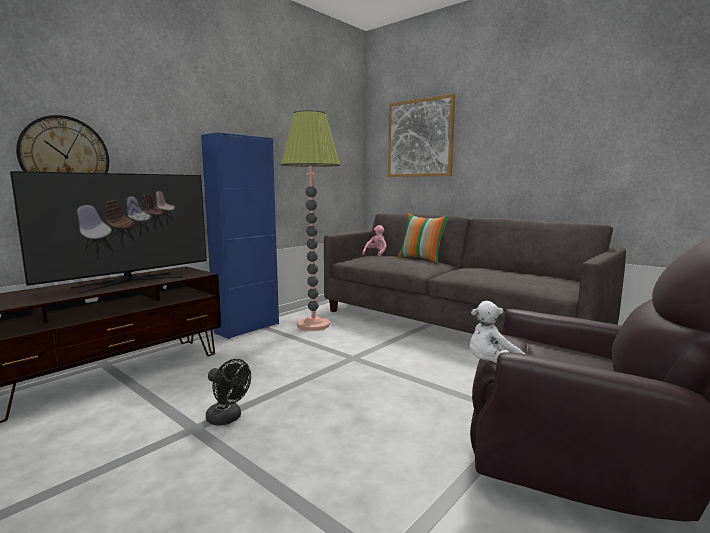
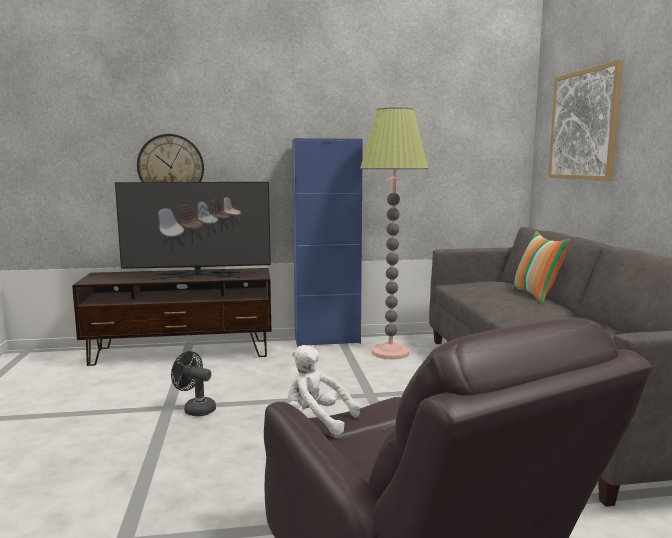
camera: 40 degrees right, 0 degrees up
black fan [206,359,251,426] -> black fan turned 135 degrees clockwise [171,351,216,416]
pink plush toy [362,225,387,257] -> none

